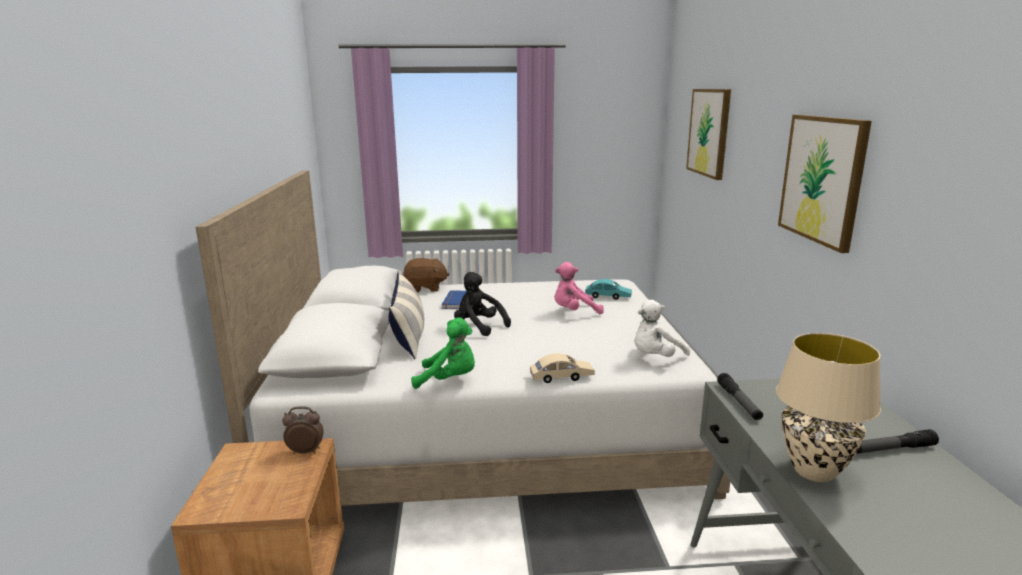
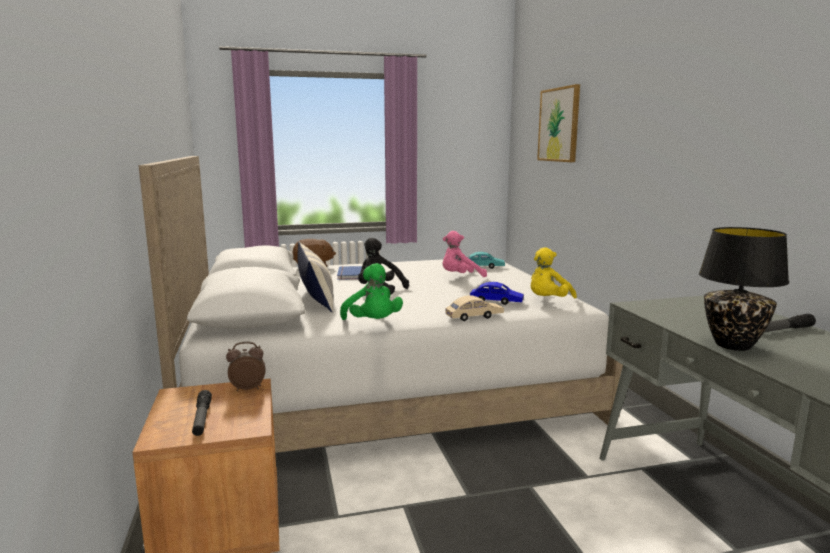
camera: 10 degrees left, 5 degrees down
green plush toy [411,317,475,389] -> green plush toy turned 60 degrees clockwise [340,263,403,320]
white plush toy [635,300,690,357] -> yellow plush toy [531,247,577,298]
flashlight [717,373,763,420] -> flashlight moved to [192,390,212,436]
beige table lamp [776,333,881,482] -> black table lamp [699,227,789,351]
picture [778,115,872,253] -> none
none -> blue toy car [470,282,524,305]

